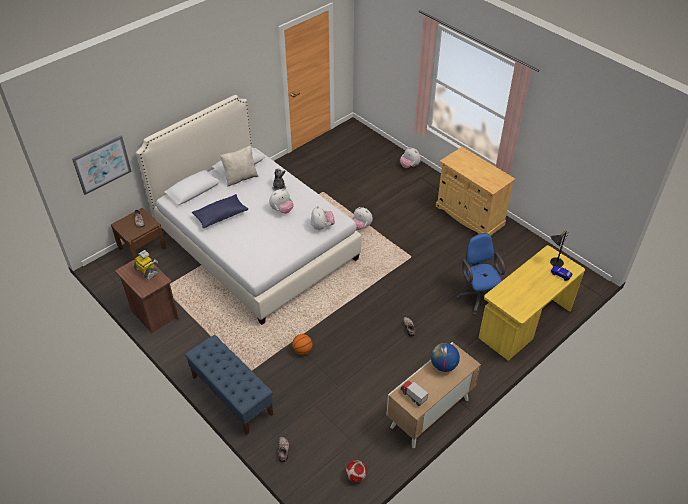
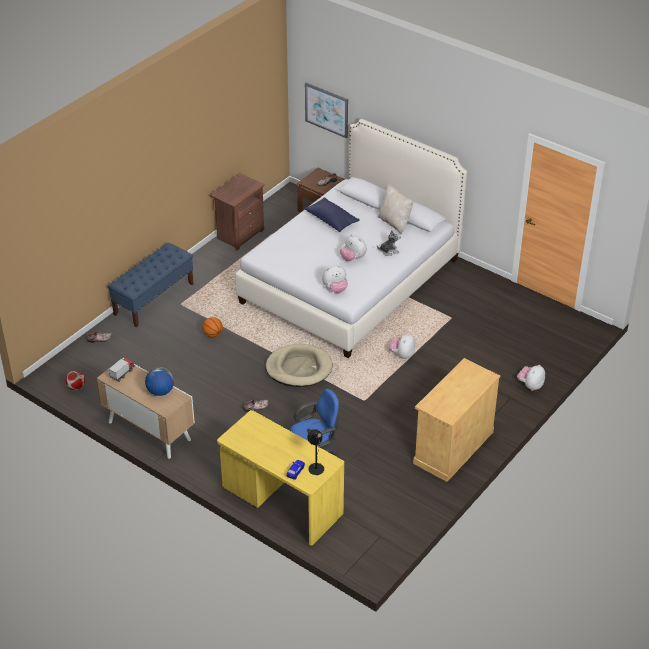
camera: 80 degrees right, 5 degrees down
toy robot [134,250,159,280] -> none
none -> beige dog bed [266,344,332,387]

